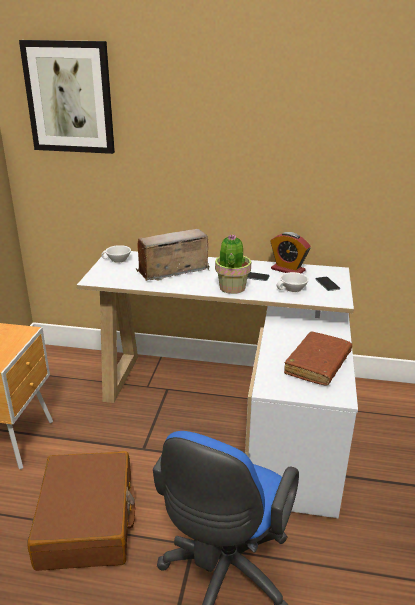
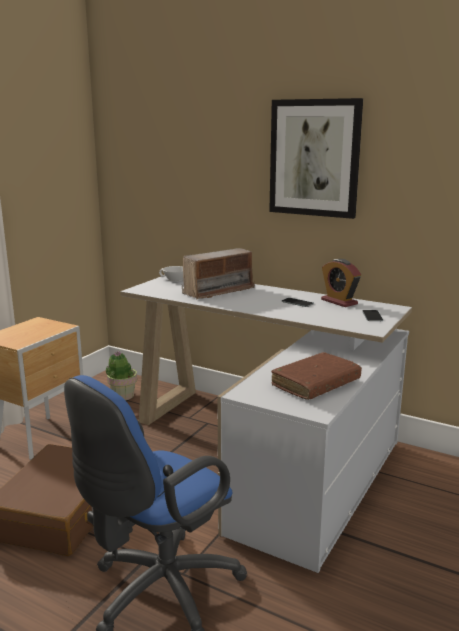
camera: 20 degrees right, 10 degrees down
picture [19,40,115,154] -> picture moved to [269,98,363,219]
radio [136,229,210,281] -> radio turned 150 degrees clockwise [182,248,255,300]
potted plant [215,233,251,294] -> potted plant moved to [106,351,137,400]
white cup [277,272,309,293] -> none

